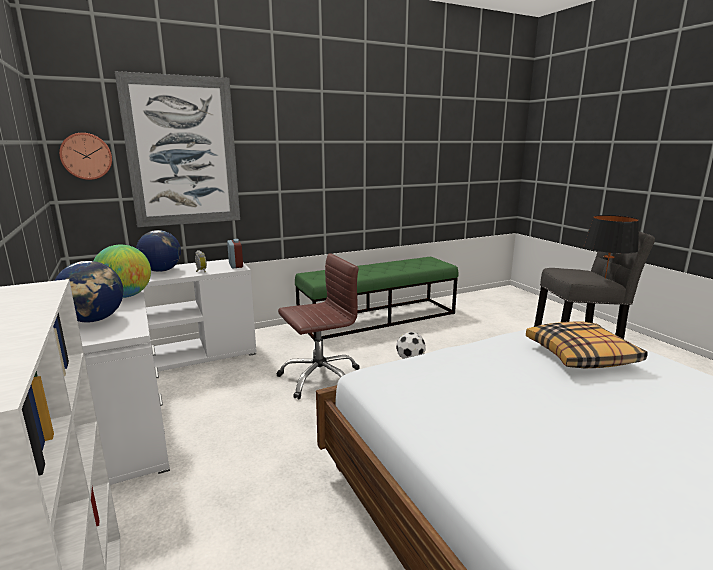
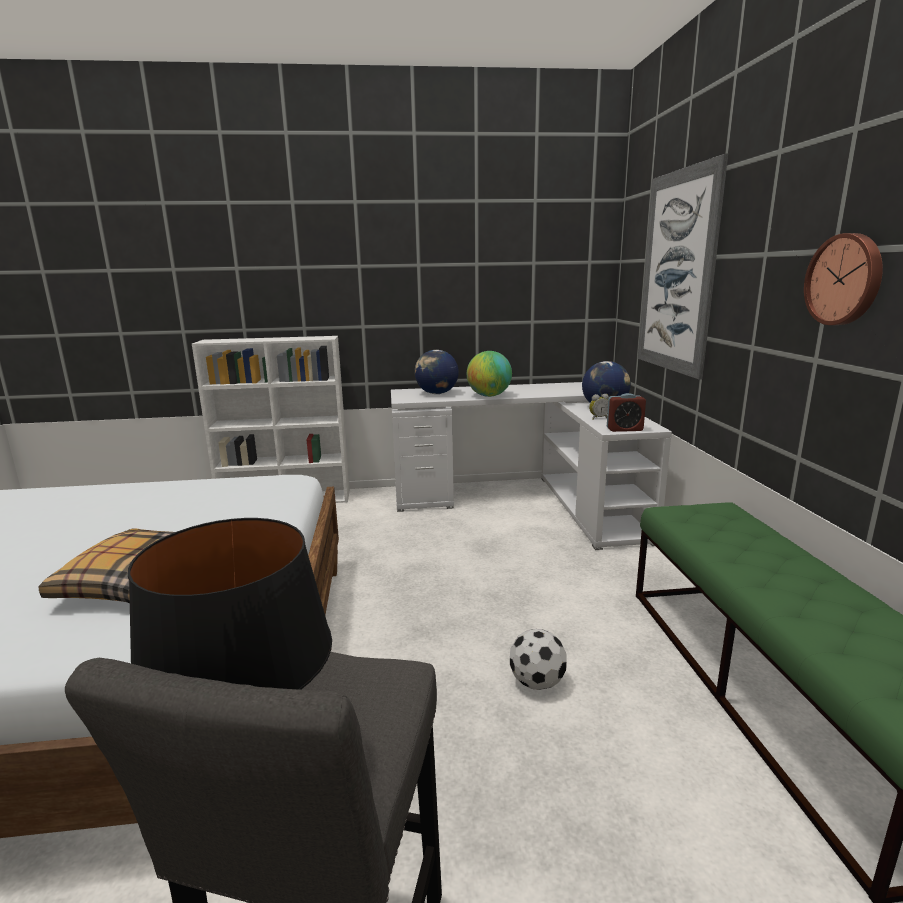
camera: 110 degrees right, 0 degrees up
wall clock [59,133,112,180] -> wall clock moved to [804,233,883,325]
brown office chair [276,253,360,399] -> none

